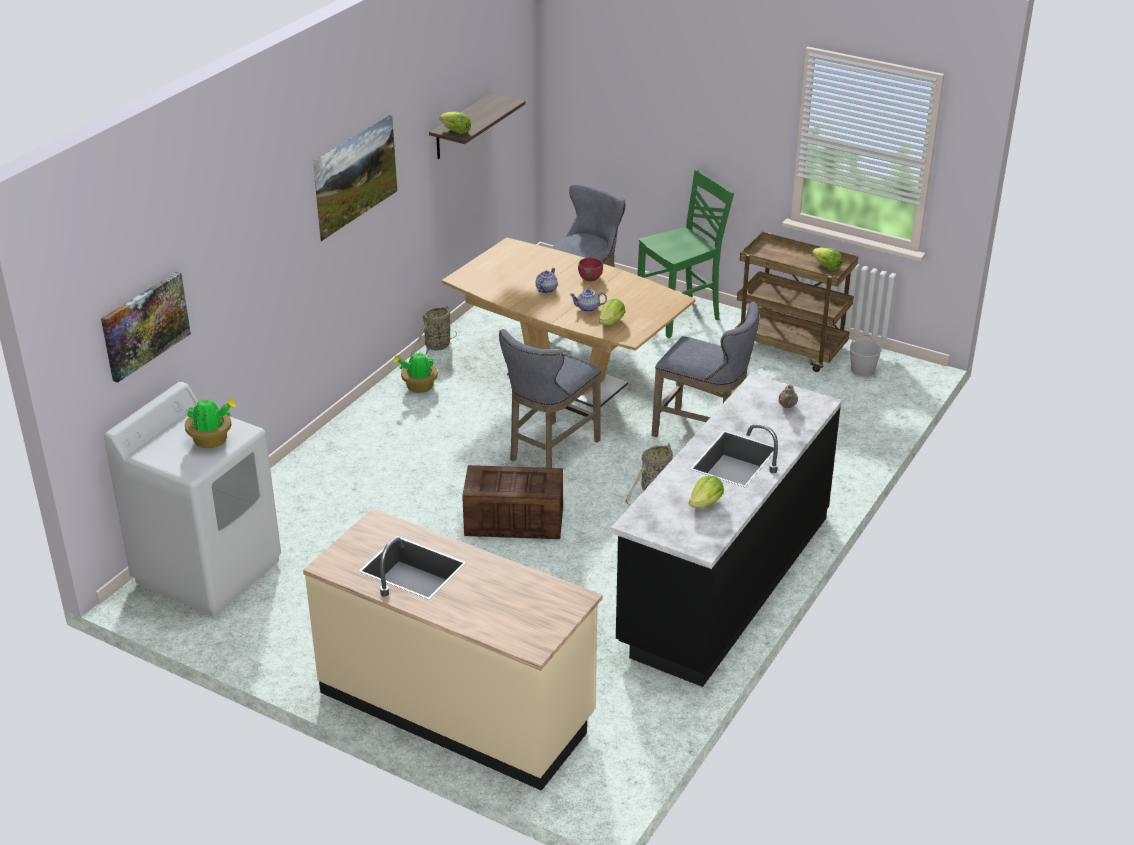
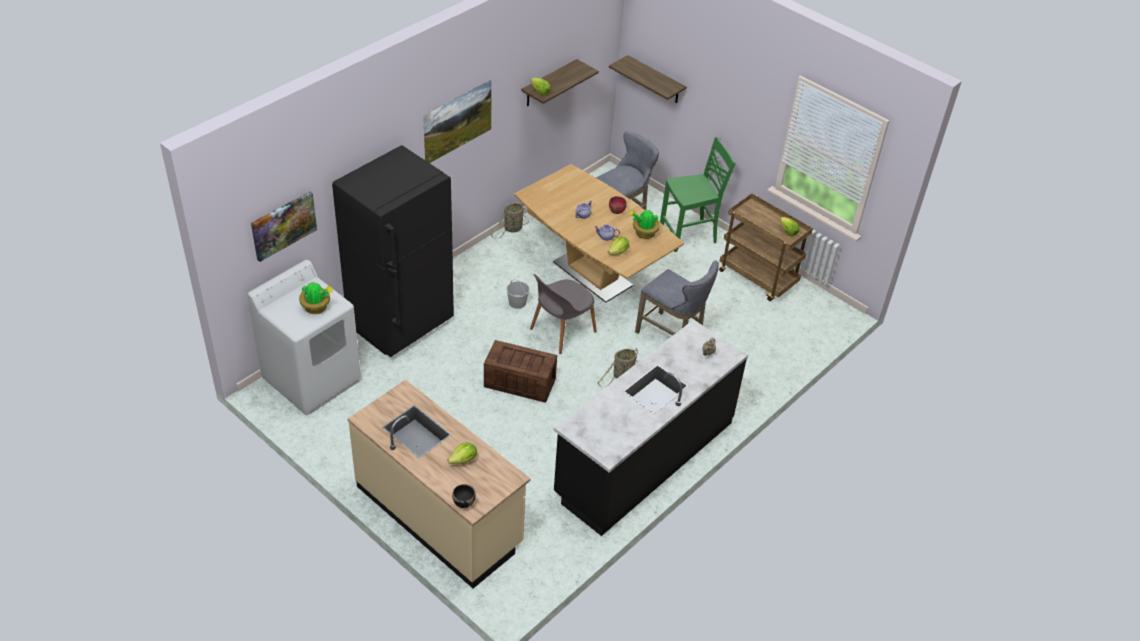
camera: 10 degrees right, 10 degrees up
potted plant [393,352,438,393] -> potted plant moved to [629,210,660,239]
grey stool [499,329,601,468] -> grey chair [530,274,597,354]
lettuce [689,476,724,508] -> lettuce moved to [447,442,477,465]
white bucket [850,335,882,377] -> white bucket moved to [506,280,530,309]
none -> black fridge [332,145,454,357]
none -> black bowl [452,484,476,508]
none -> shelf [609,55,686,103]

